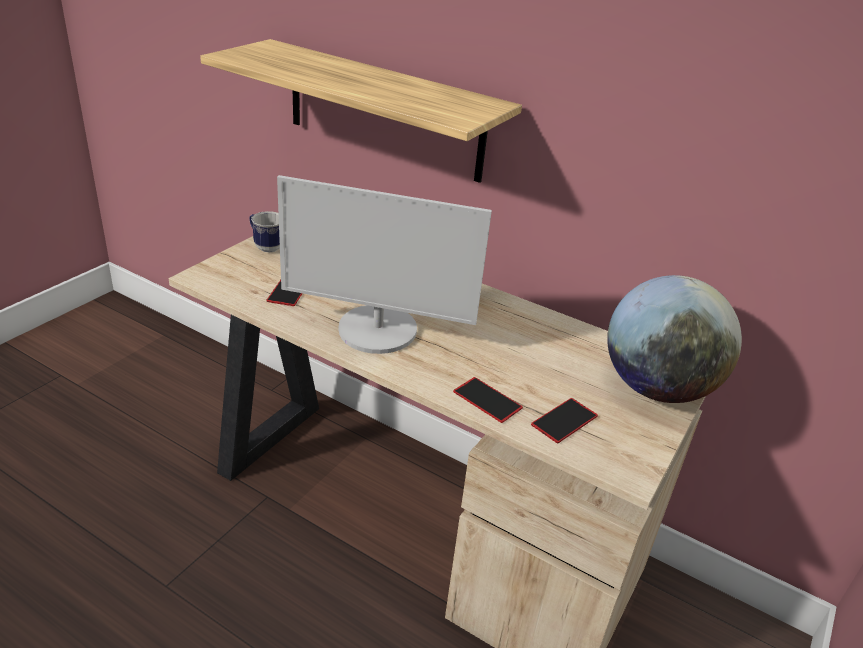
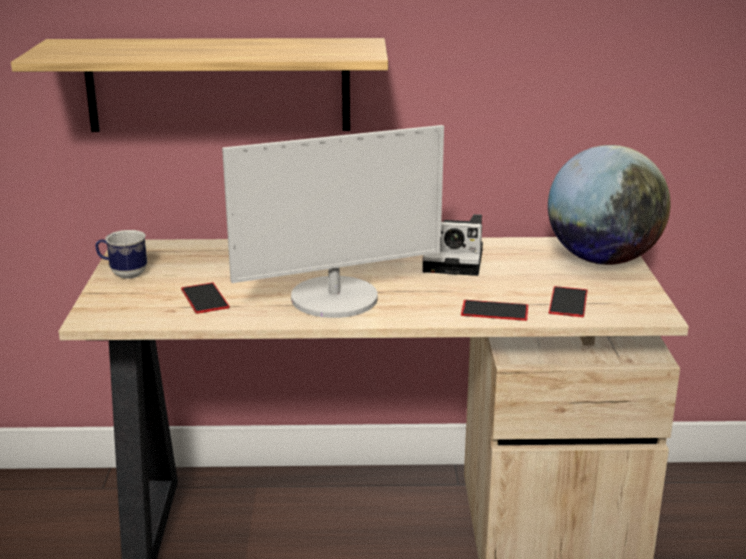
camera: 30 degrees left, 10 degrees down
none -> camera [423,214,483,276]

